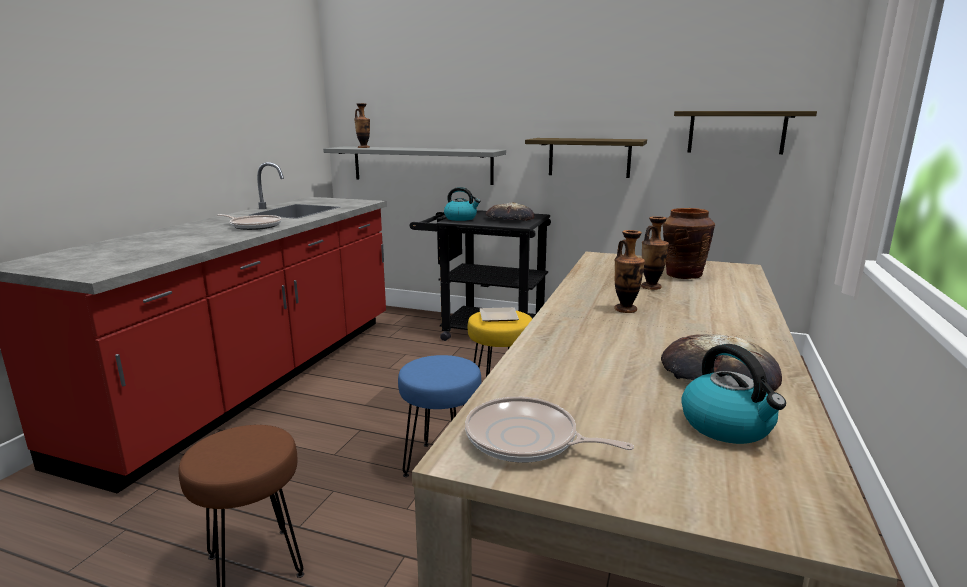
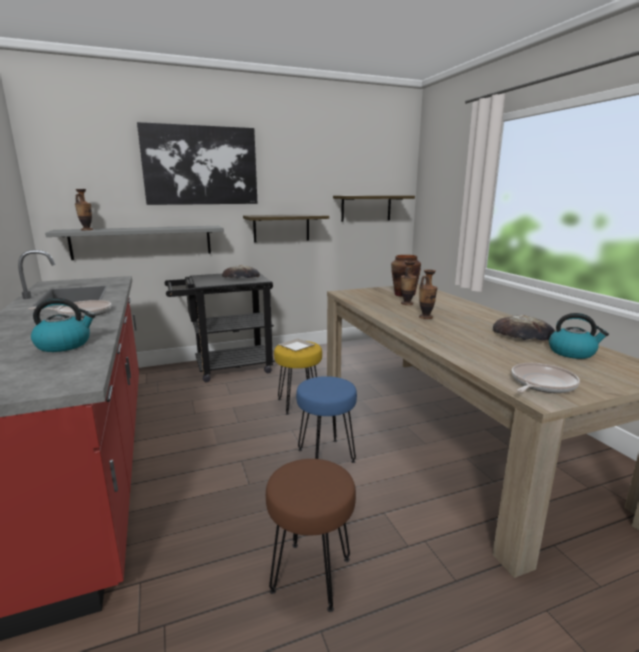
camera: 40 degrees left, 0 degrees up
kettle [444,187,481,221] -> kettle moved to [31,298,95,352]
frying pan [465,397,634,463] -> frying pan turned 150 degrees clockwise [512,363,580,393]
none -> picture [137,122,257,205]

